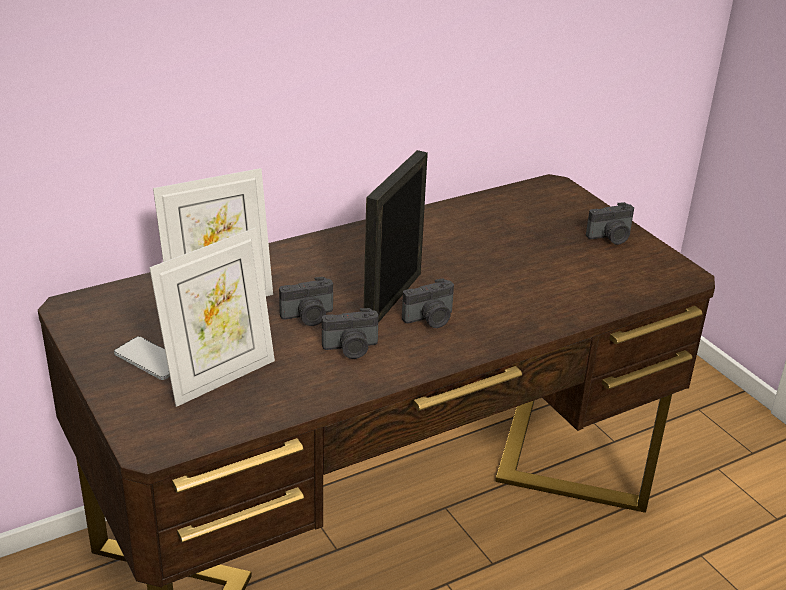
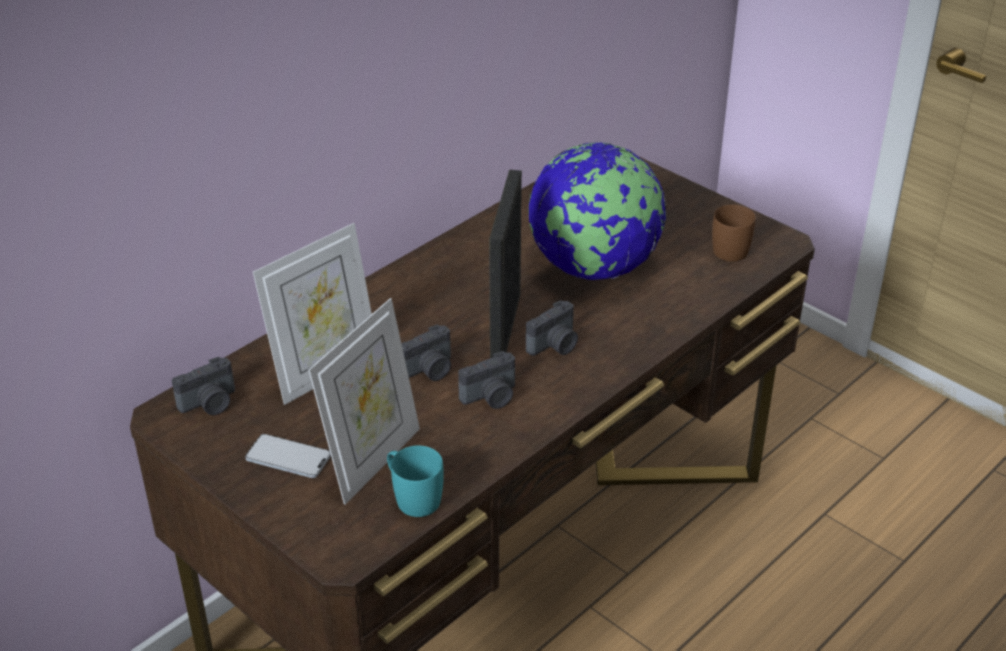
camera: 15 degrees left, 5 degrees up
camera [586,202,634,245] -> camera moved to [172,357,235,415]
none -> turquoise mug [387,446,444,517]
none -> globe [529,142,666,280]
none -> brown mug [712,205,756,261]

